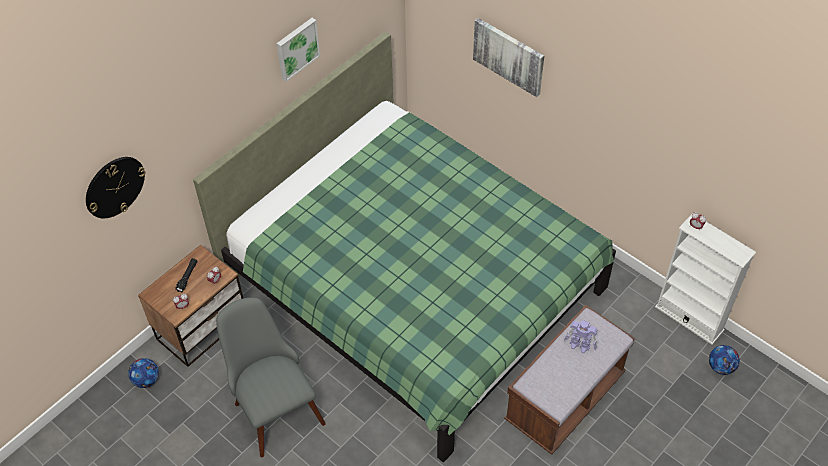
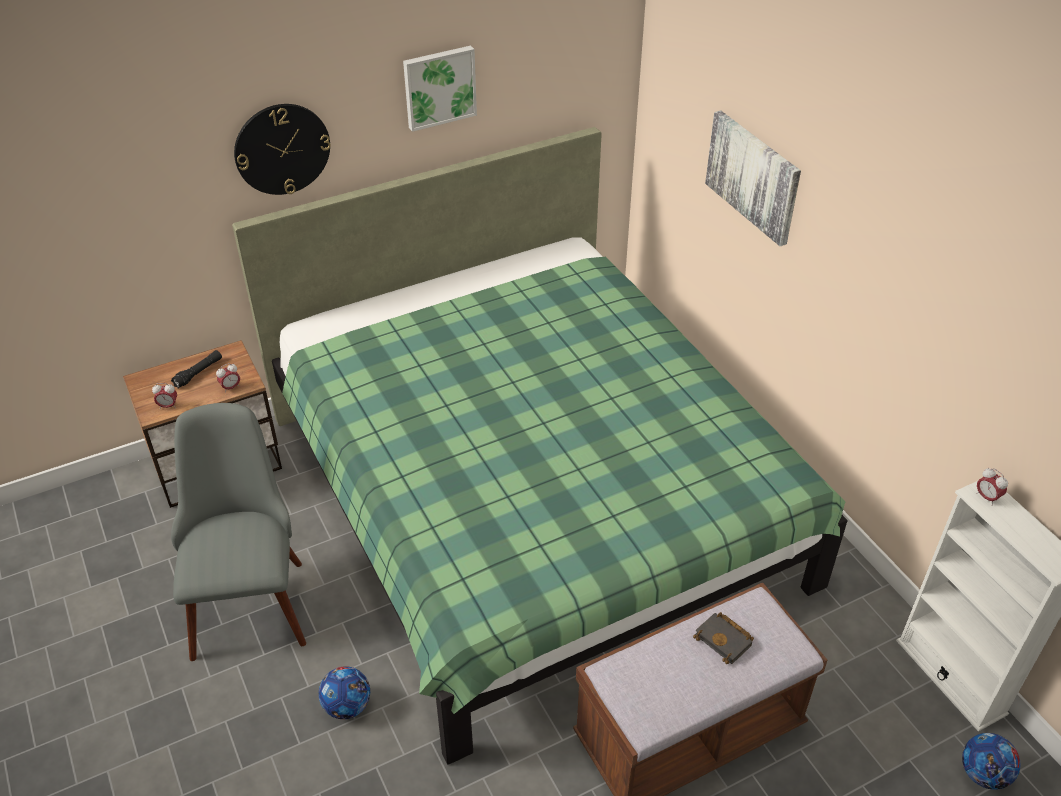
camera: 20 degrees right, 10 degrees down
wall clock [86,157,145,218] -> wall clock moved to [234,104,331,195]
football [128,358,159,388] -> football moved to [319,666,370,719]
toy robot [564,320,598,353] -> black book [693,612,754,664]

